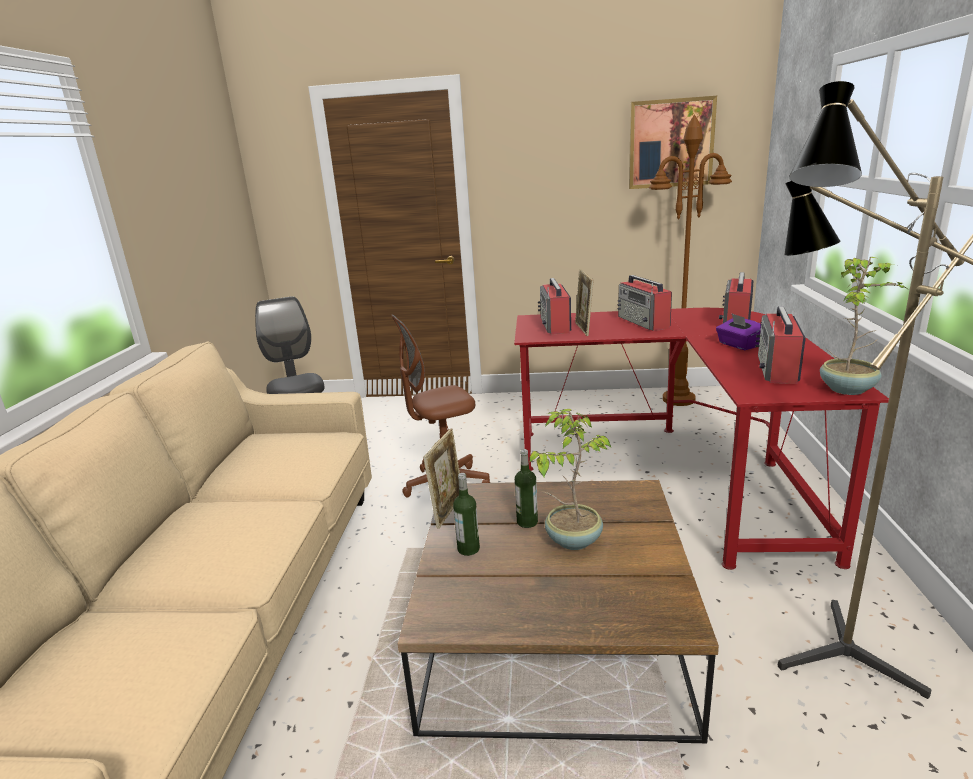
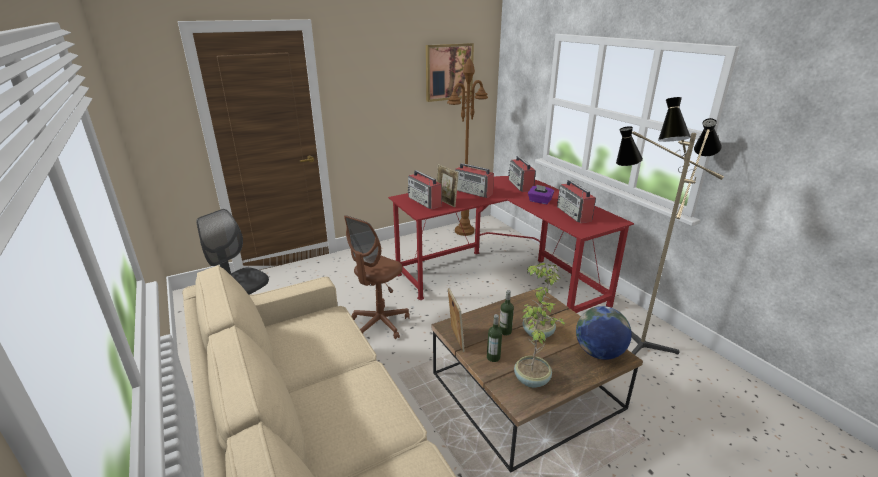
camera: 35 degrees left, 5 degrees up
potted plant [820,257,906,395] -> potted plant moved to [514,302,565,388]
none -> globe [576,306,632,360]

